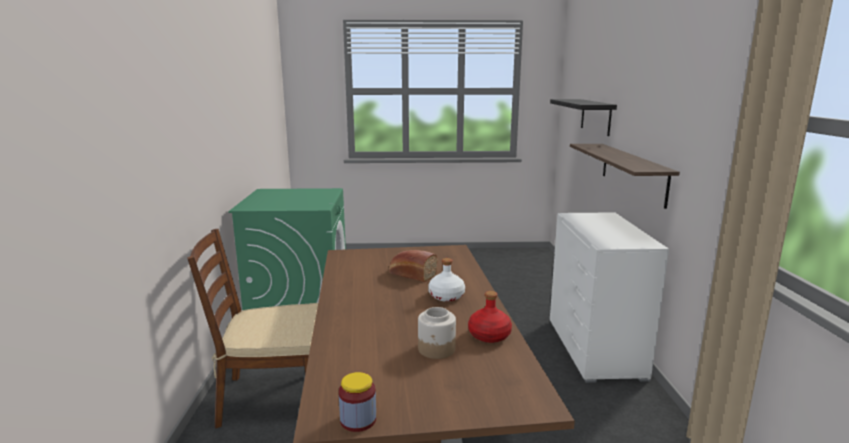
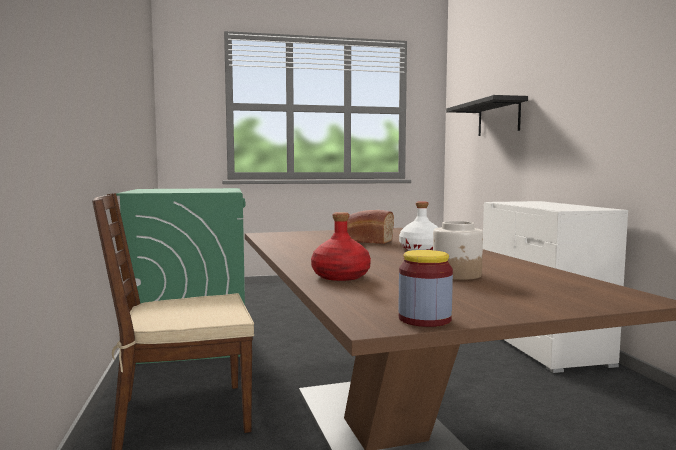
camera: 10 degrees left, 10 degrees down
red bottle [468,291,512,343] -> red bottle moved to [311,212,371,281]
shelf [570,144,680,209] -> none

